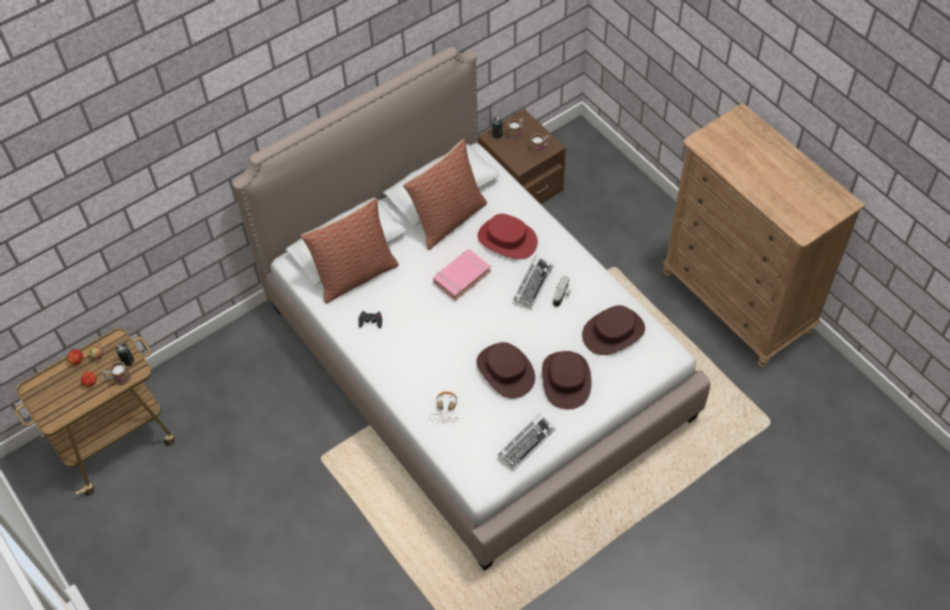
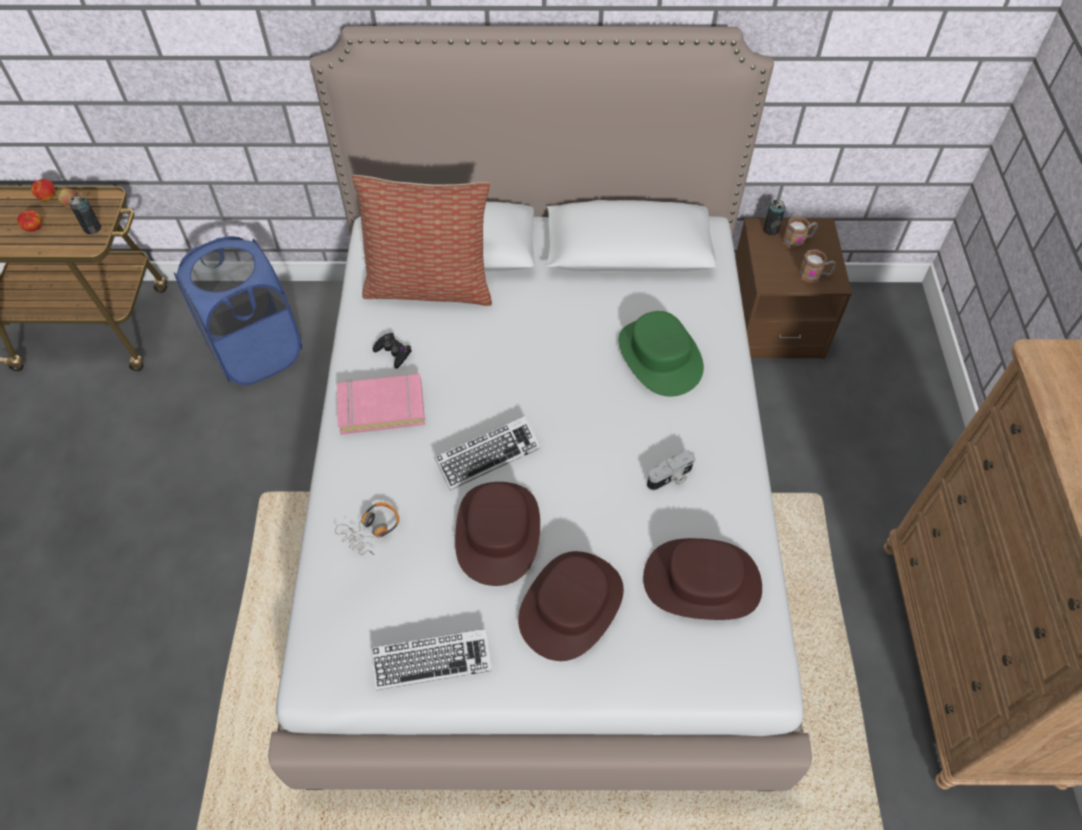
camera: 35 degrees right, 0 degrees up
mug [103,361,131,385] -> none
pillow [403,139,487,250] -> none
pink book [433,249,491,301] -> pink book moved to [337,373,425,435]
red hat [478,214,538,259] -> green hat [618,311,704,397]
keyboard [513,255,554,310] -> keyboard moved to [434,416,540,490]
none -> blue laundry basket [174,236,302,385]

